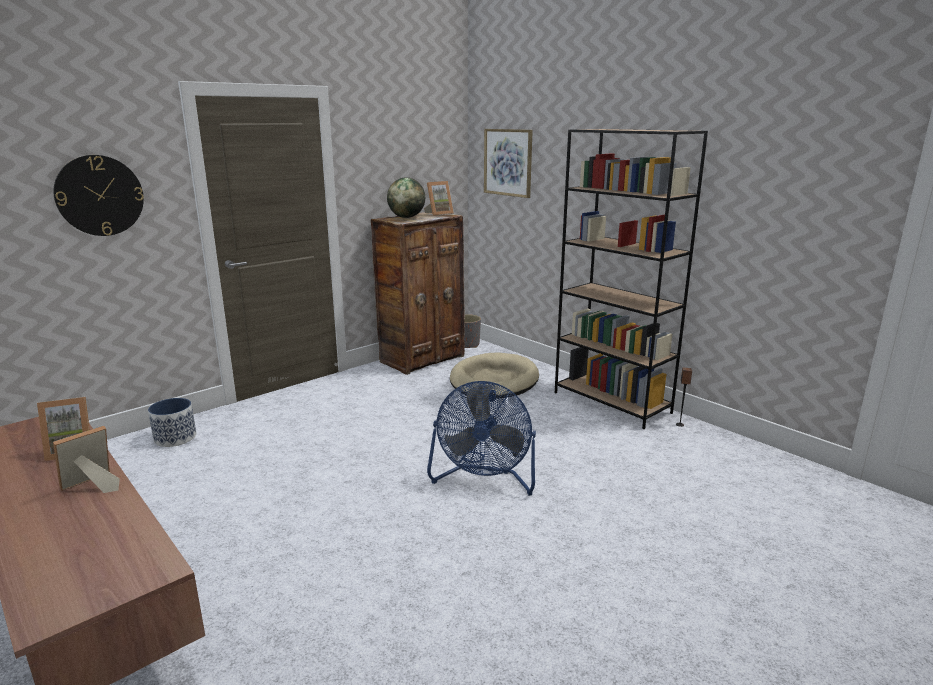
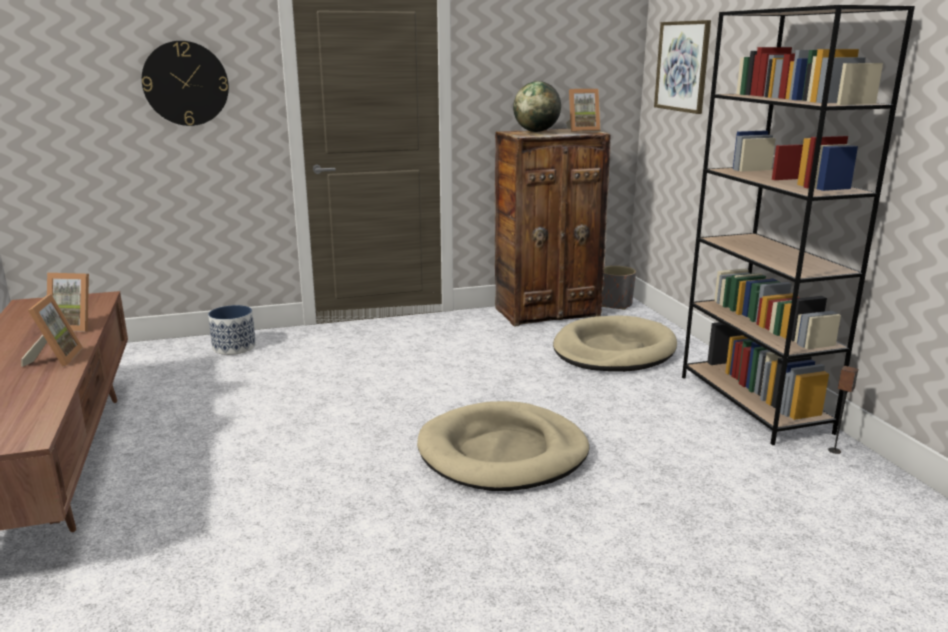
camera: 25 degrees right, 0 degrees up
picture frame [53,426,120,493] -> picture frame turned 105 degrees clockwise [21,294,83,367]
blue fan [427,381,536,496] -> beige dog bed [417,401,589,491]

